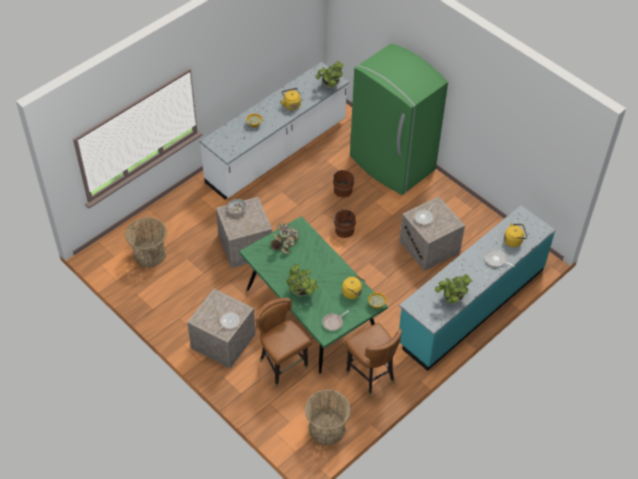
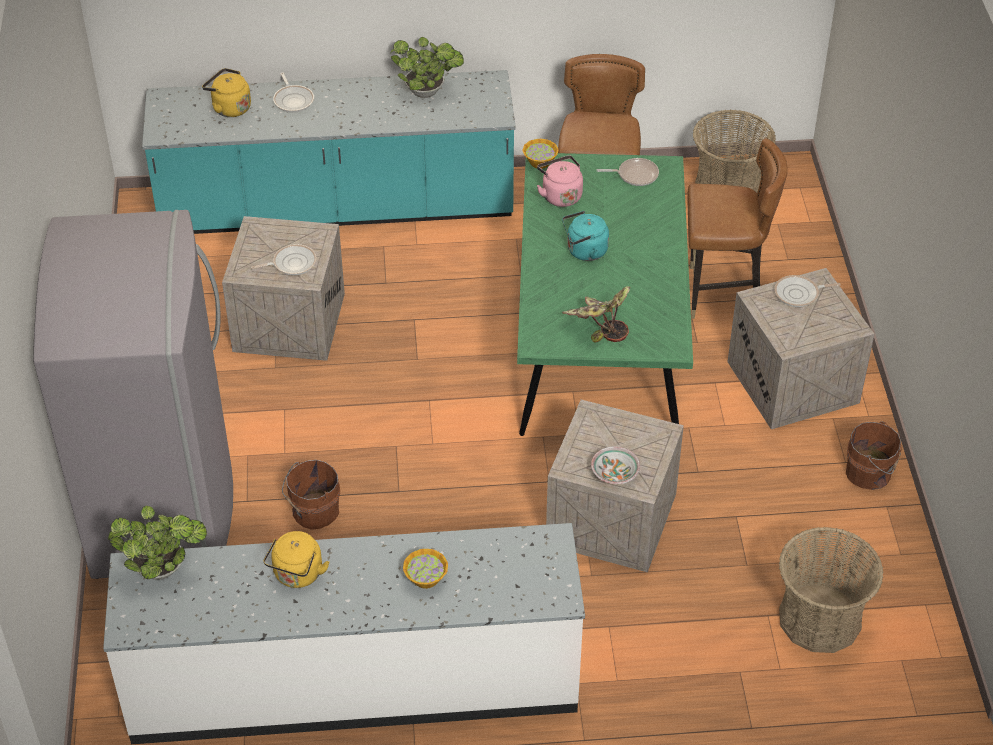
camera: 140 degrees left, 5 degrees down
brown chair [256,298,312,388] -> brown chair turned 90 degrees counterclockwise [688,138,788,319]
potted plant [286,264,318,296] -> none
brown bucket [333,209,356,238] -> brown bucket moved to [846,421,902,490]
yellow kettle [342,275,366,299] -> pink kettle [537,156,583,207]
green fridge [350,44,448,195] -> grey fridge [33,210,233,579]
none -> turquoise kettle [562,211,609,261]

